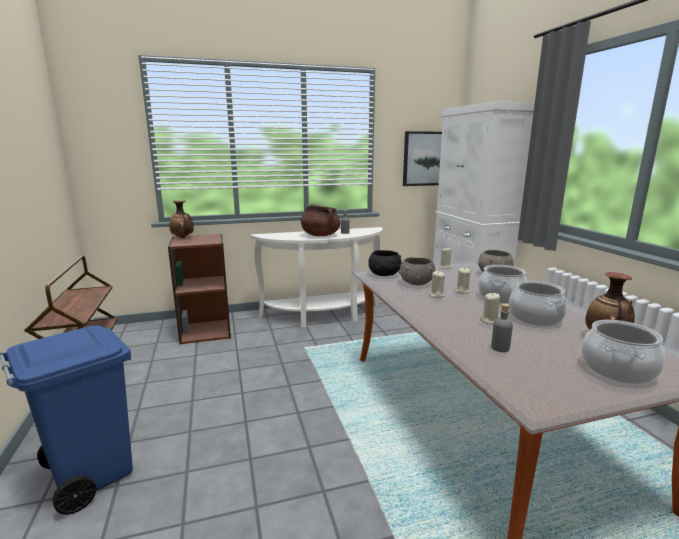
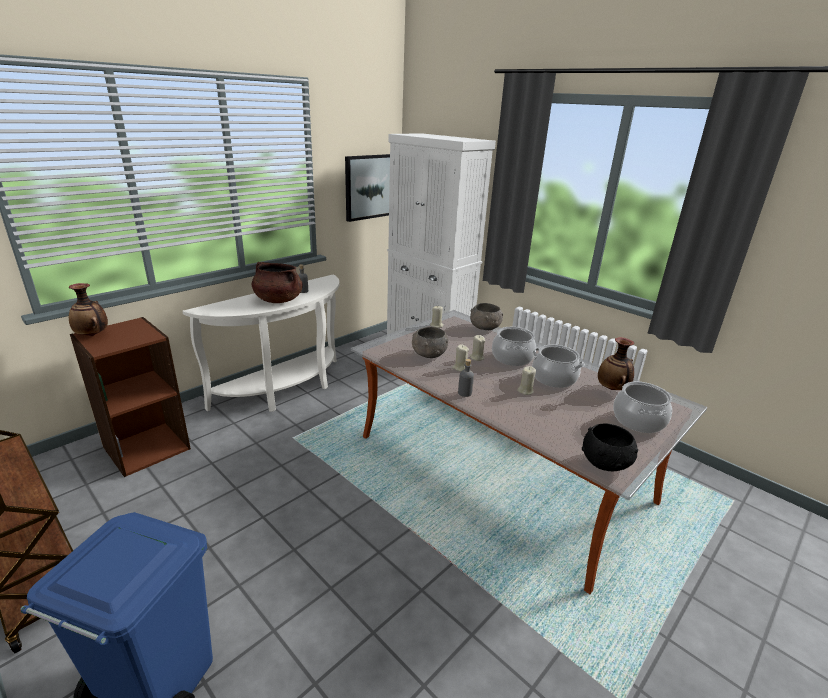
camera: 30 degrees left, 10 degrees up
black bowl [368,250,402,276] -> black bowl moved to [582,424,638,471]
grey bottle [491,303,513,352] -> grey bottle moved to [458,359,474,397]

